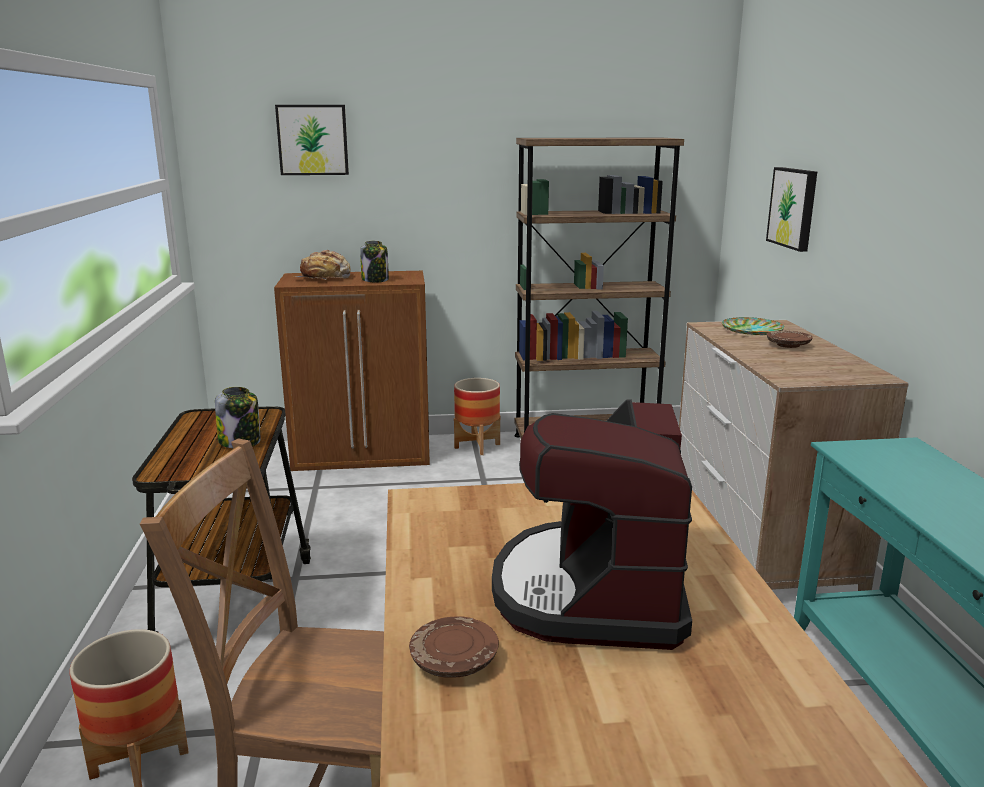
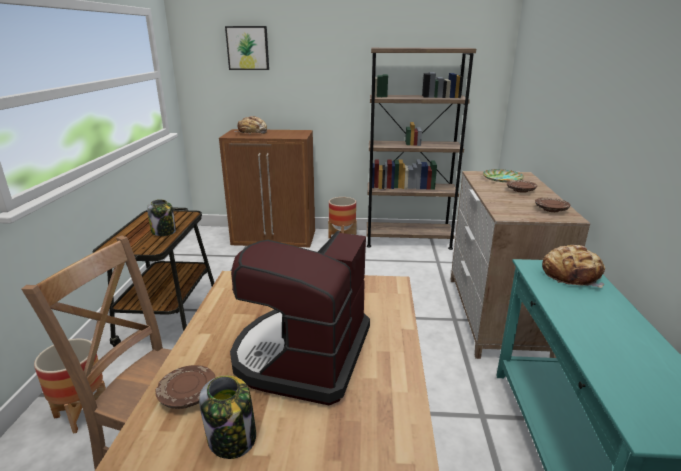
camera: 10 degrees right, 5 degrees up
jar [360,241,389,283] -> jar moved to [199,375,256,459]
picture [766,167,817,252] -> none
none -> brown plate [535,198,570,212]
none -> bread [542,245,605,288]

